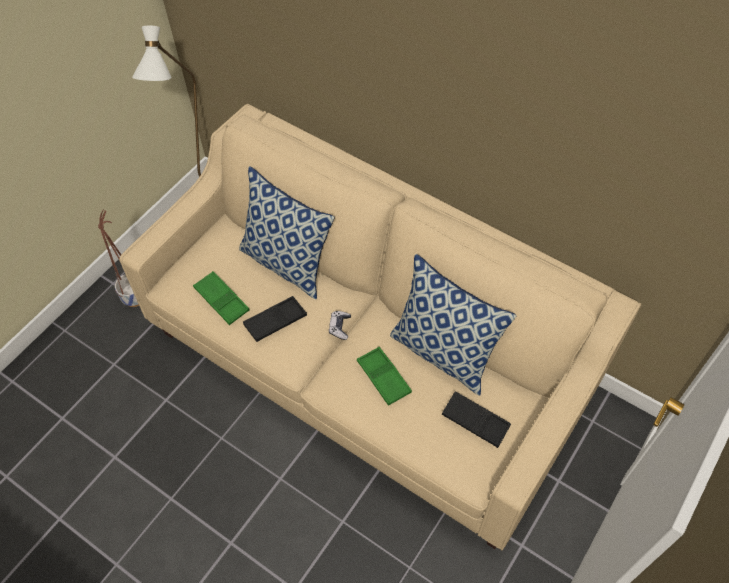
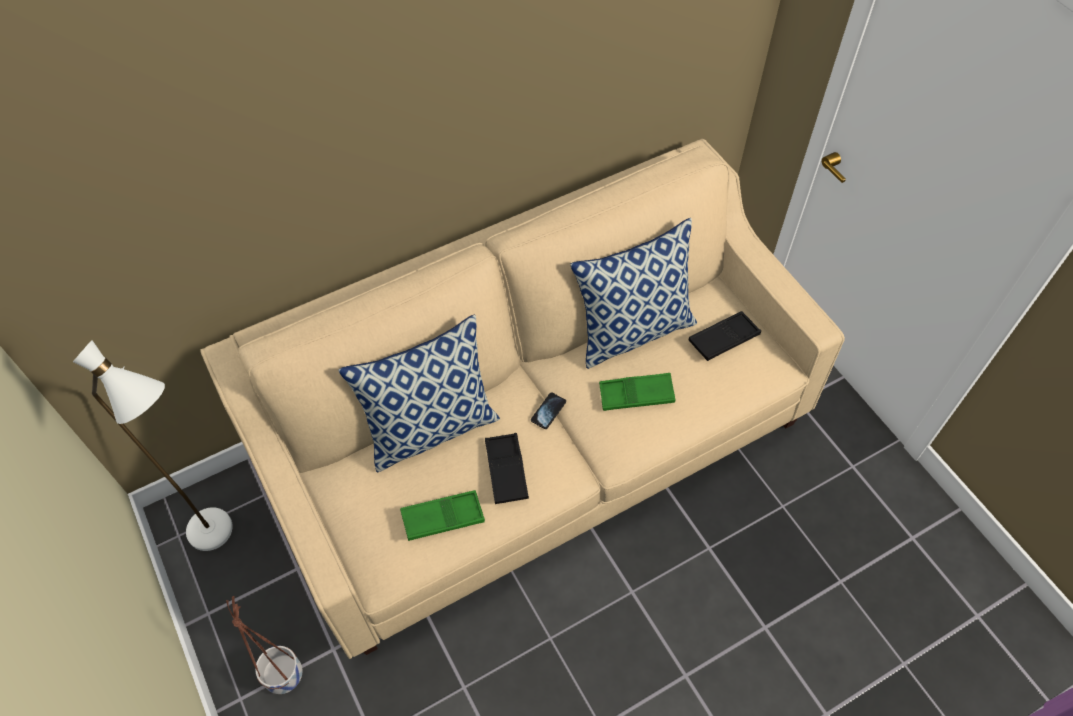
camera: 65 degrees left, 0 degrees up
game controller [329,311,351,340] -> phone [531,392,566,429]

